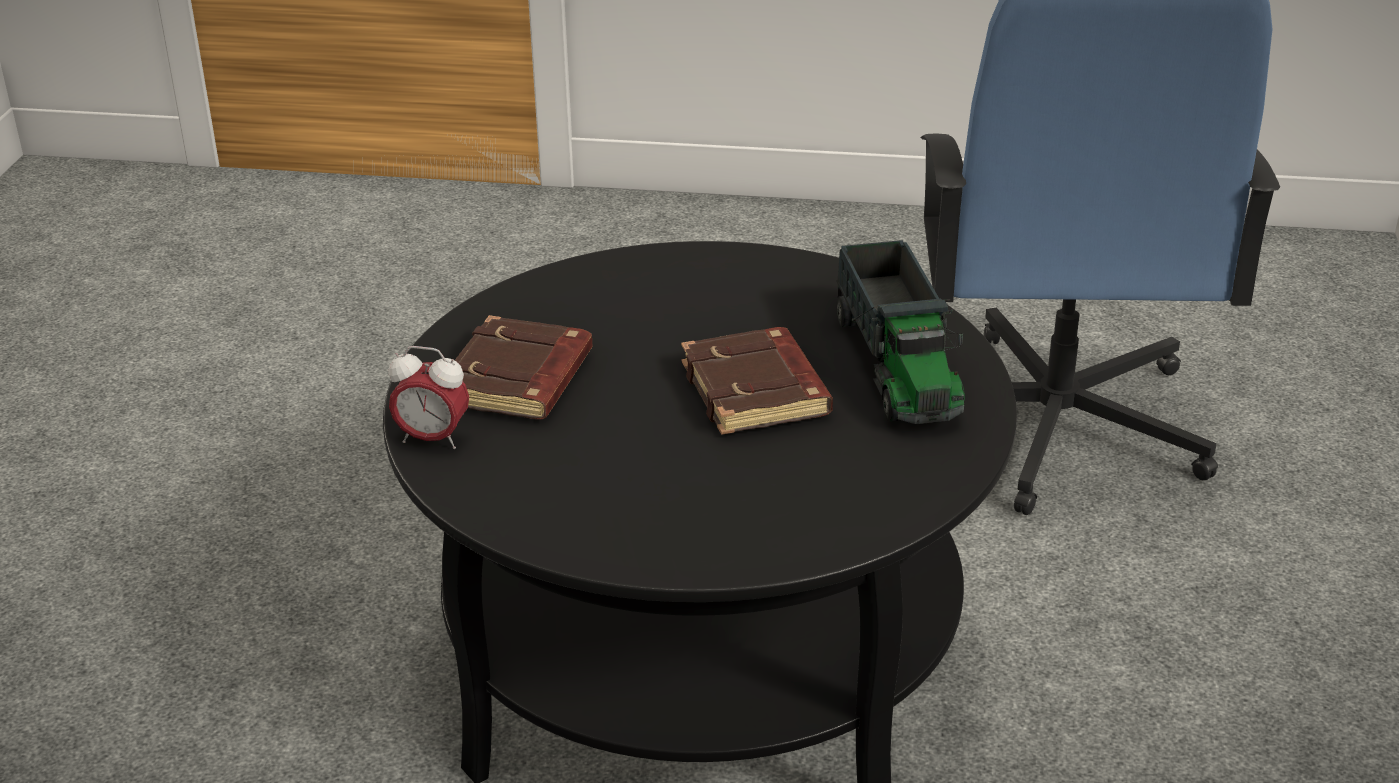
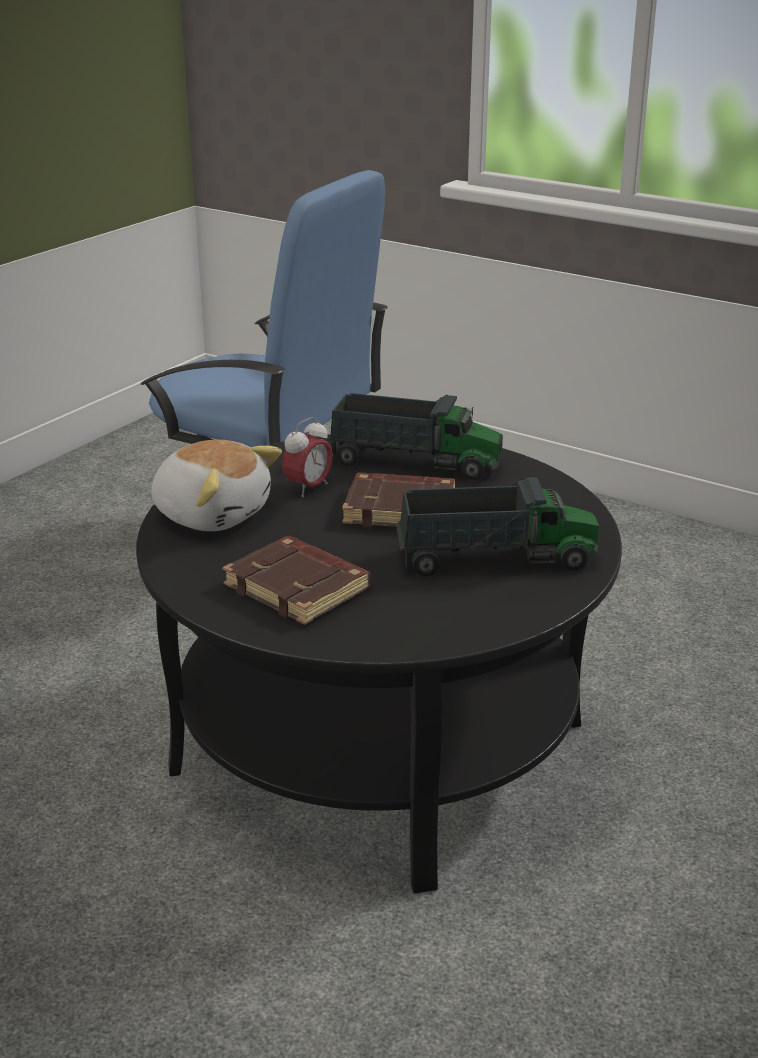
camera: 65 degrees left, 5 degrees down
alarm clock [389,346,469,449] -> alarm clock moved to [282,417,333,497]
none -> plush toy [151,440,282,531]
none -> toy truck [396,476,599,577]

